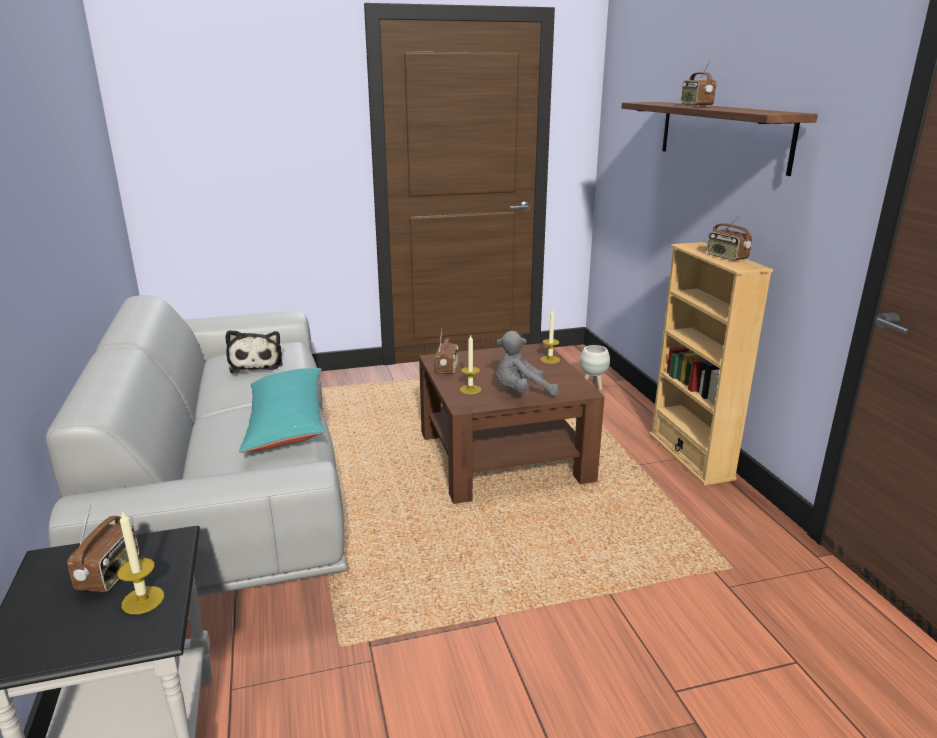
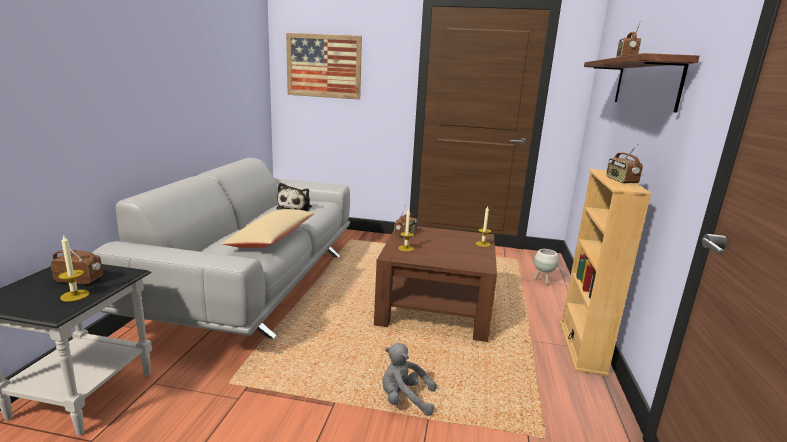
camera: 25 degrees right, 5 degrees down
radio [67,504,139,592] -> radio turned 120 degrees counterclockwise [51,240,103,284]
turquoise pillow [239,368,325,453] -> beige pillow [222,209,315,248]
grey plush toy [496,331,559,396] -> grey plush toy moved to [382,343,437,416]
none -> picture [286,33,362,99]

